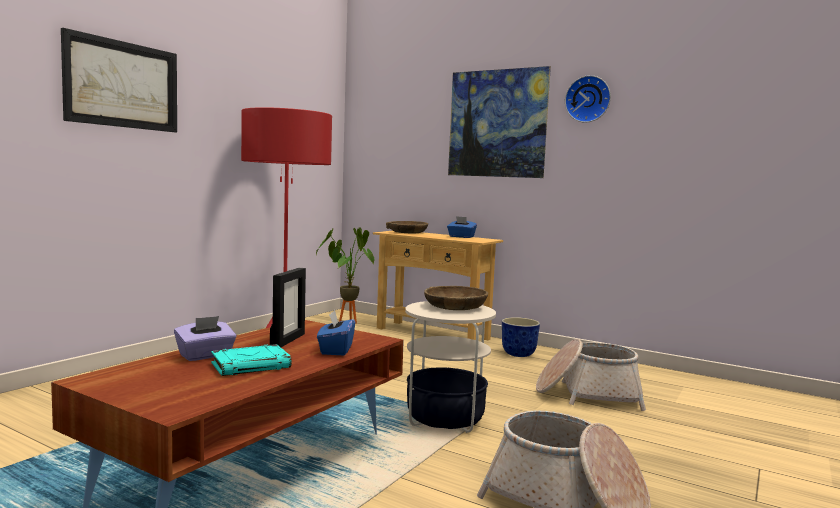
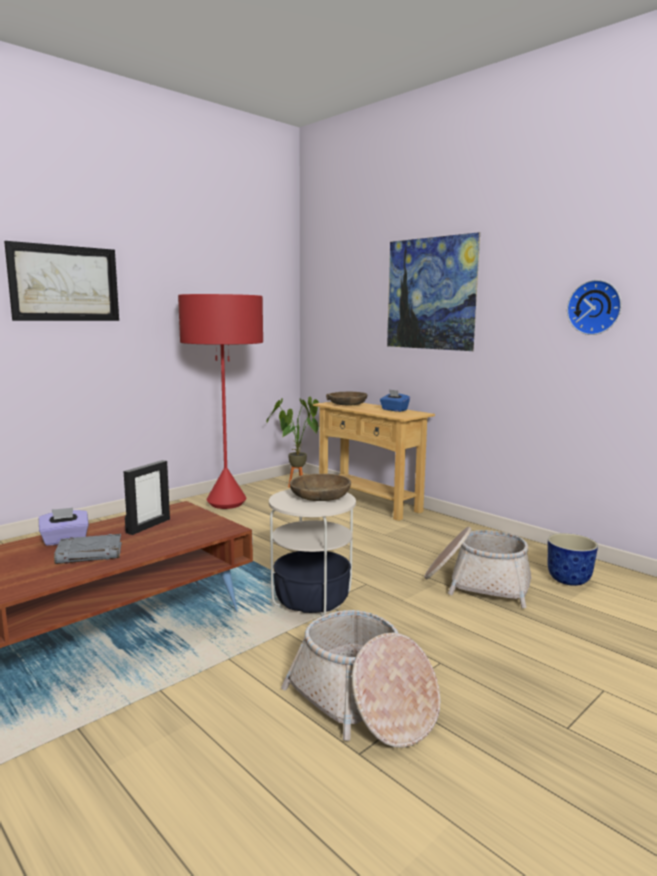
camera: 15 degrees right, 5 degrees up
turquoise book [211,344,292,376] -> grey book [54,534,122,564]
blue tissue box [317,310,355,355] -> none
planter [502,317,540,357] -> planter moved to [548,533,598,586]
wall clock [565,75,611,123] -> wall clock moved to [567,280,622,335]

